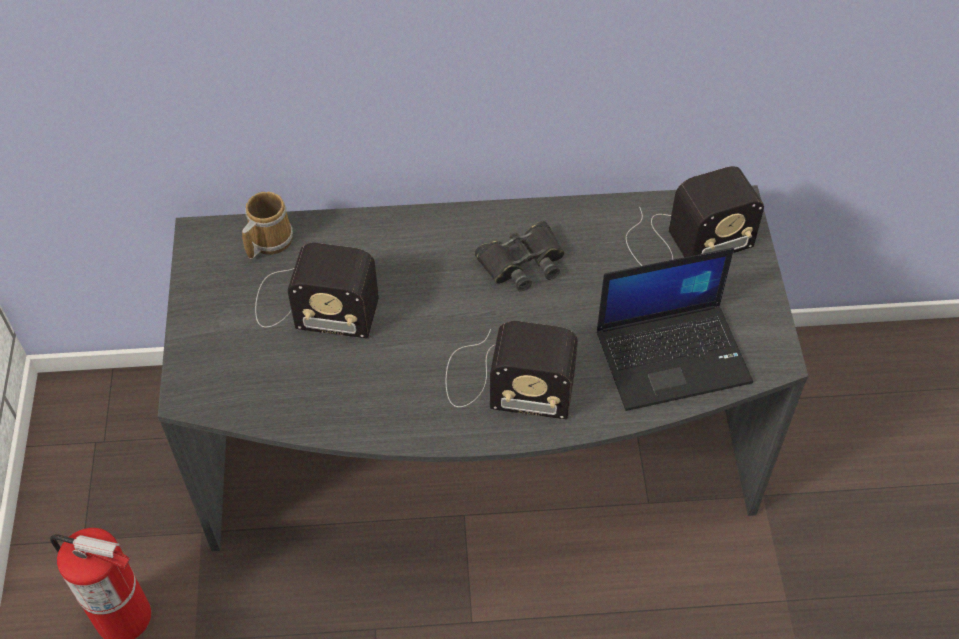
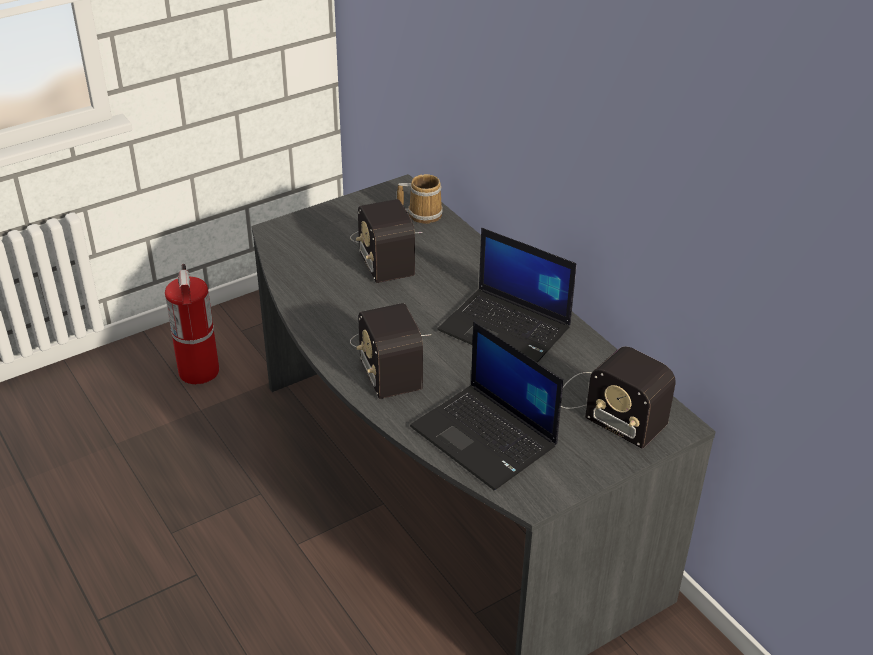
camera: 60 degrees right, 15 degrees down
black binoculars [474,221,565,291] -> laptop [437,228,577,363]

